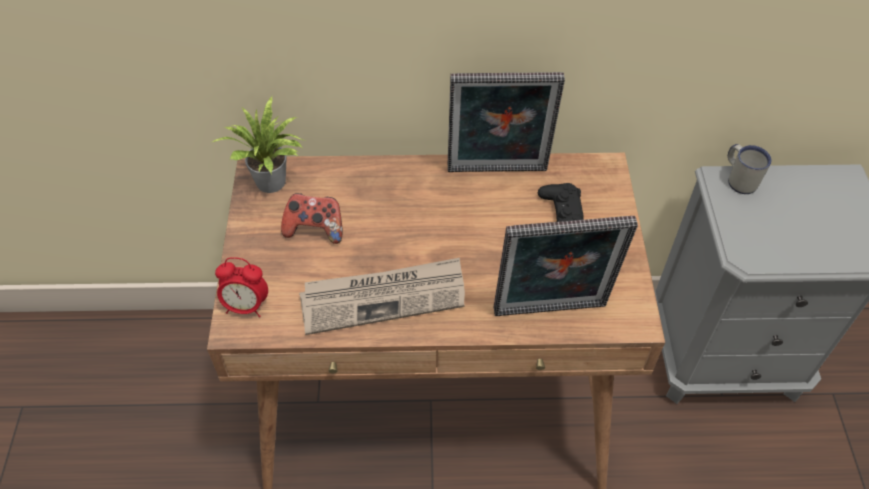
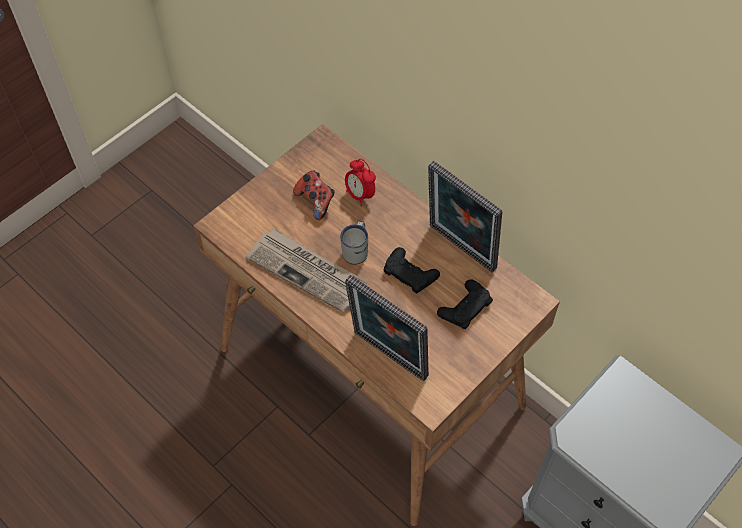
camera: 45 degrees right, 5 degrees up
potted plant [213,96,305,193] -> none
alarm clock [215,257,268,317] -> alarm clock moved to [345,158,376,206]
white mug [728,144,771,194] -> white mug moved to [340,221,368,265]
none -> black game controller [383,247,440,293]

